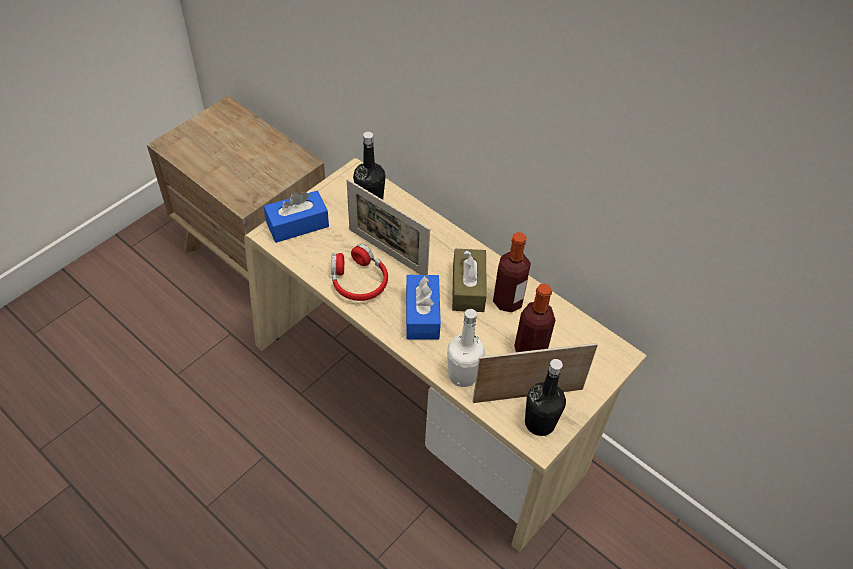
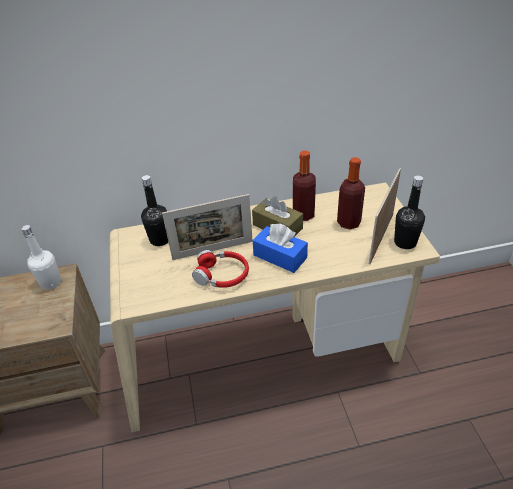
camera: 50 degrees left, 10 degrees down
blue tissue box [264,191,329,243] -> none
white bottle [447,309,485,387] -> white bottle moved to [21,225,61,290]

